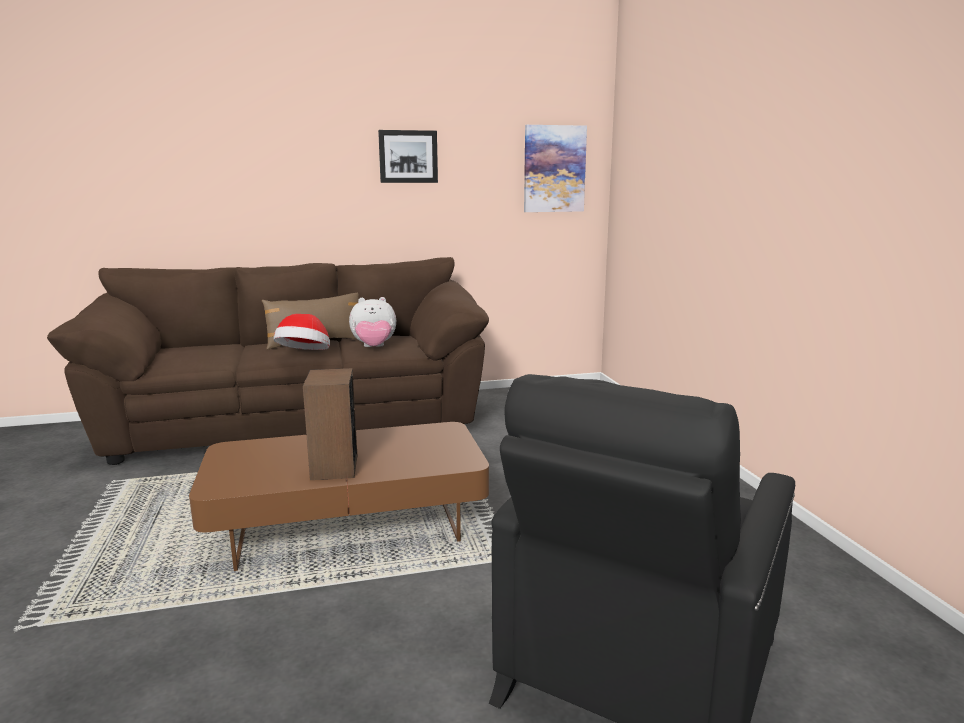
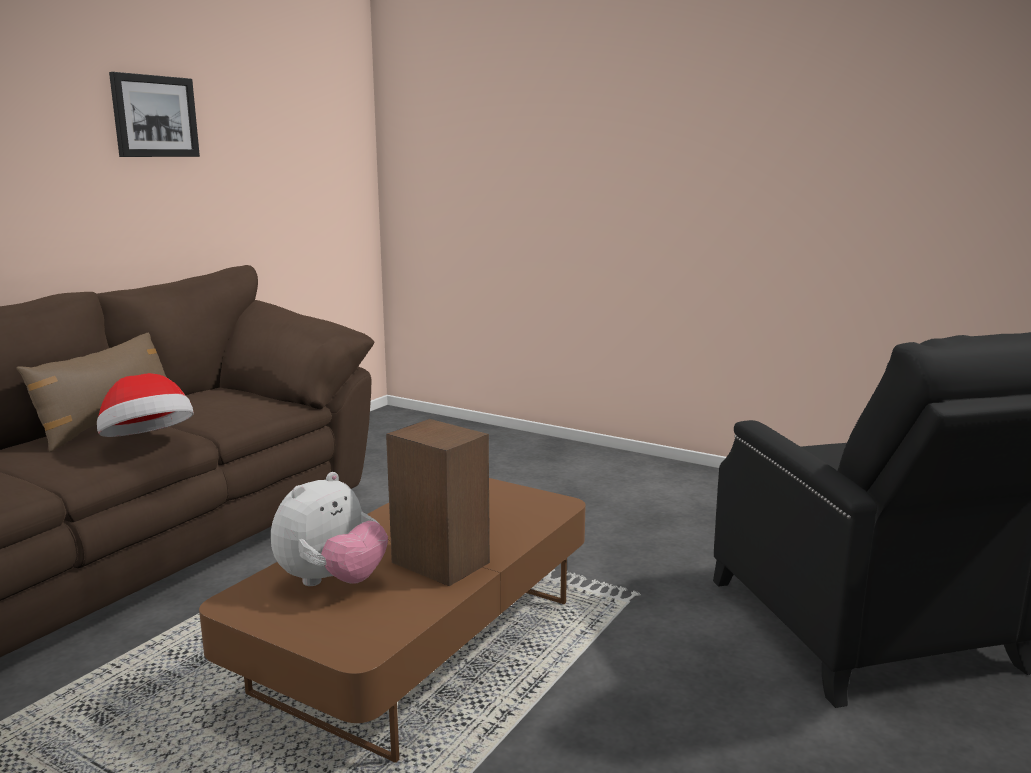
camera: 45 degrees left, 0 degrees up
plush toy [349,297,396,347] -> plush toy moved to [271,472,388,586]
picture [524,125,587,212] -> none

